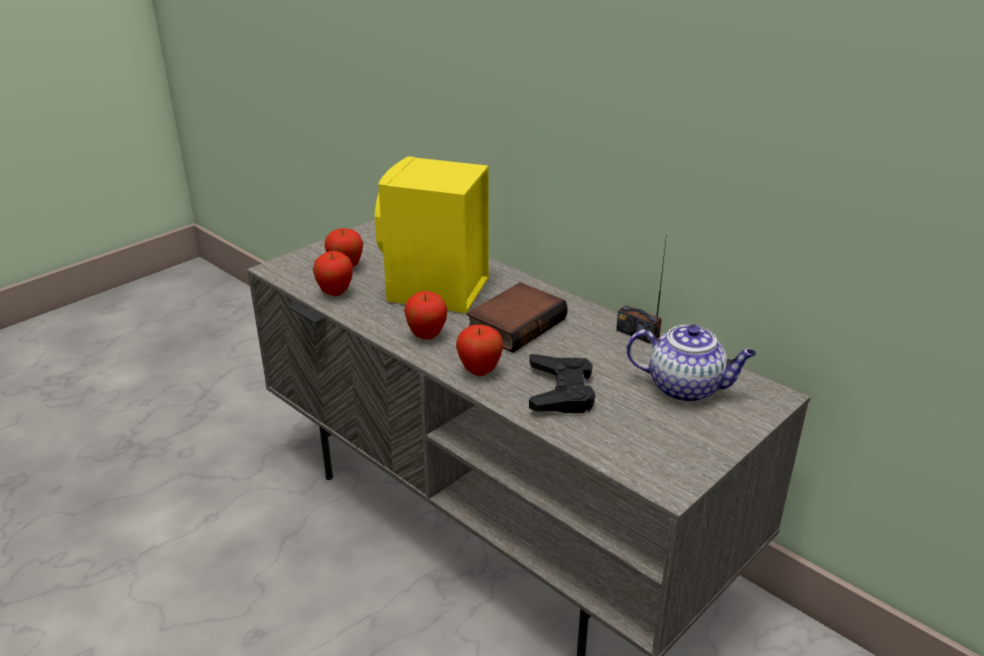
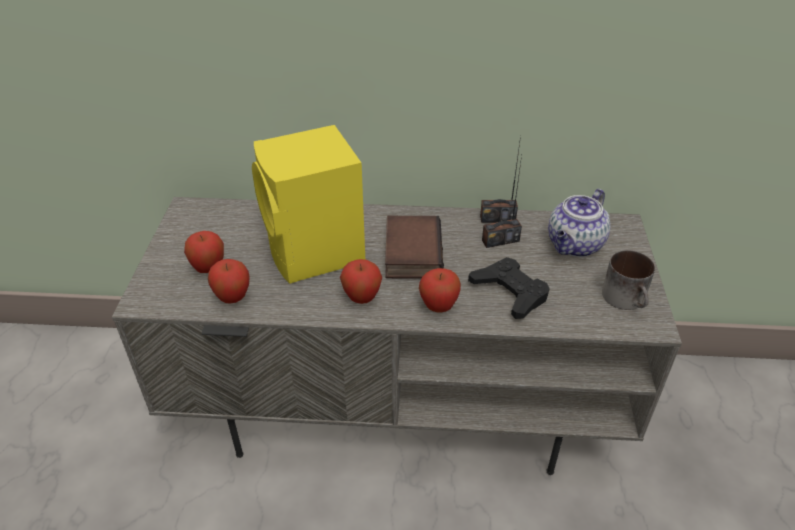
camera: 40 degrees left, 10 degrees up
teapot [626,324,757,402] -> teapot turned 150 degrees clockwise [548,189,610,257]
none -> radio [482,156,522,248]
none -> mug [602,250,655,310]

